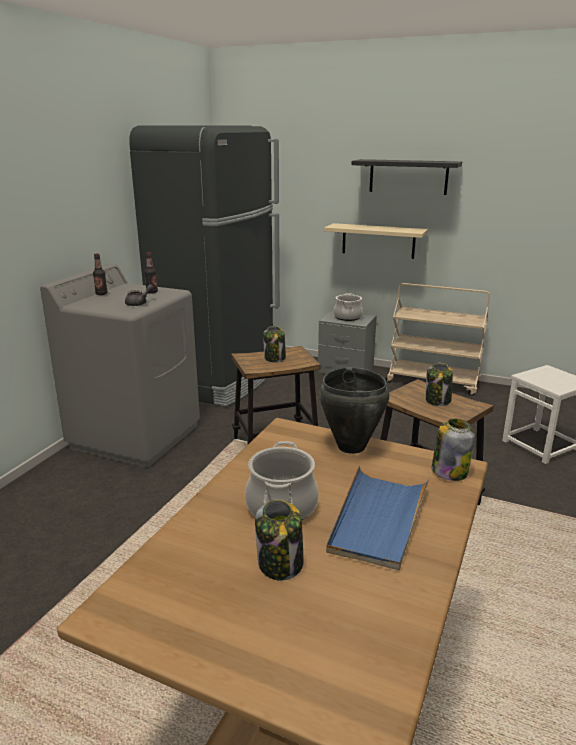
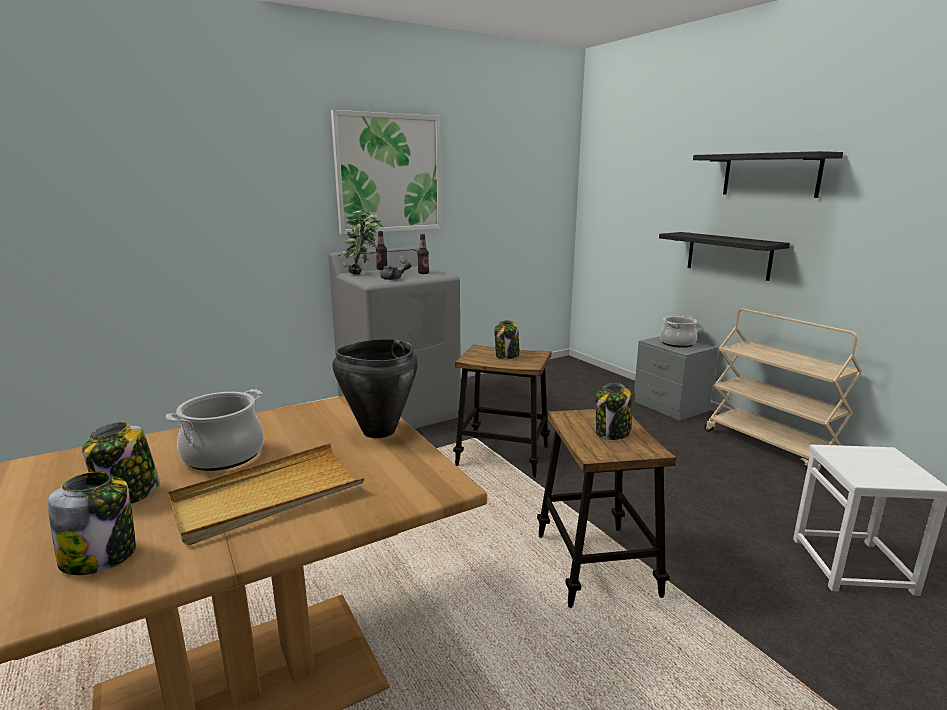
camera: 35 degrees right, 5 degrees down
black fridge [129,126,280,407] -> none
beige shelf [324,223,428,259] -> black shelf [659,232,790,281]
blue tray [326,466,430,571] -> beige tray [168,443,364,545]
jar [432,419,476,481] -> jar moved to [48,471,136,575]
none -> picture [331,110,442,234]
none -> potted plant [341,211,381,275]

